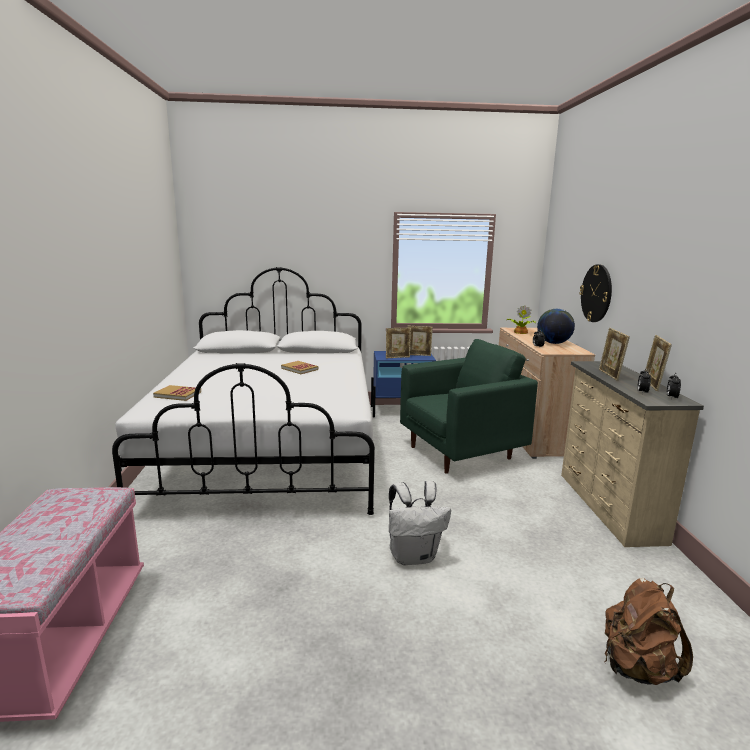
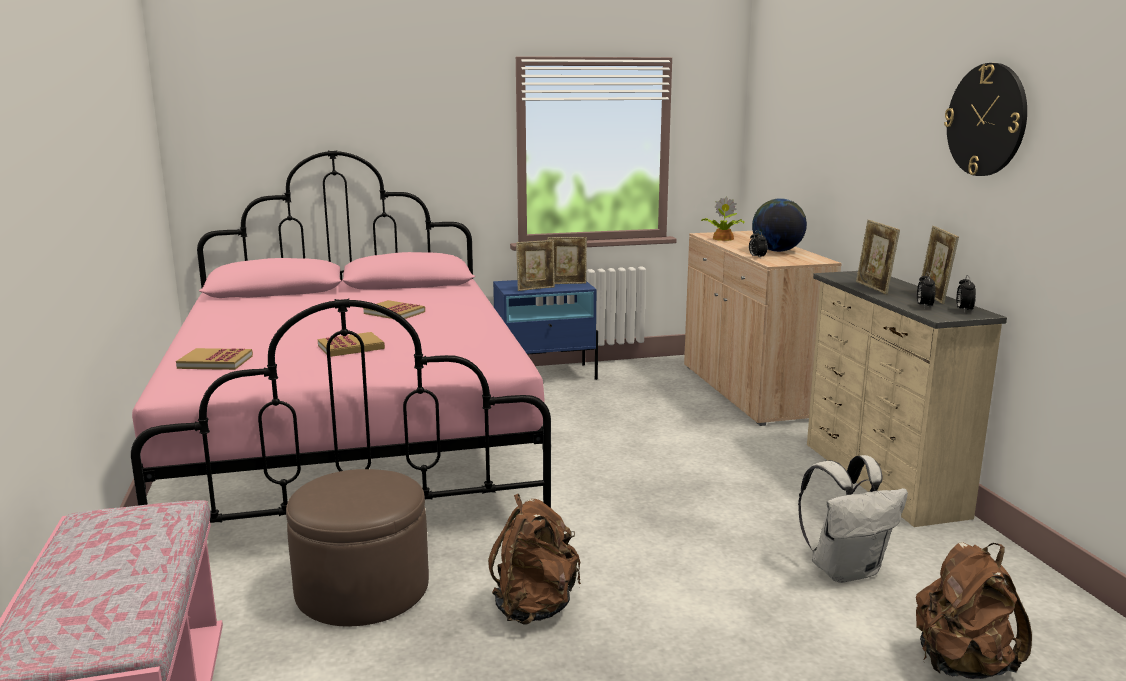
camera: 10 degrees left, 0 degrees up
white bed [112,267,375,515] -> pink bed [131,150,551,523]
white backpack [389,481,451,565] -> white backpack moved to [798,455,908,583]
green armchair [400,339,538,474] -> none
wall clock [579,265,612,322] -> wall clock moved to [944,63,1027,176]
none -> brown ottoman [286,469,429,626]
none -> book [318,332,385,357]
none -> brown backpack [488,494,581,625]

